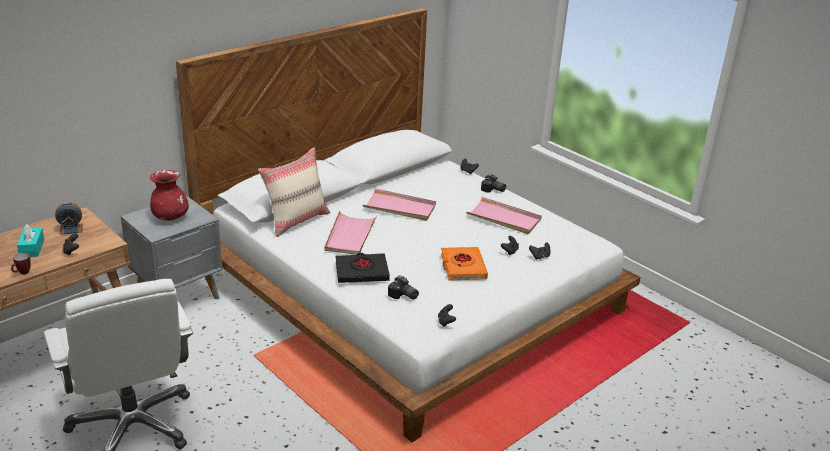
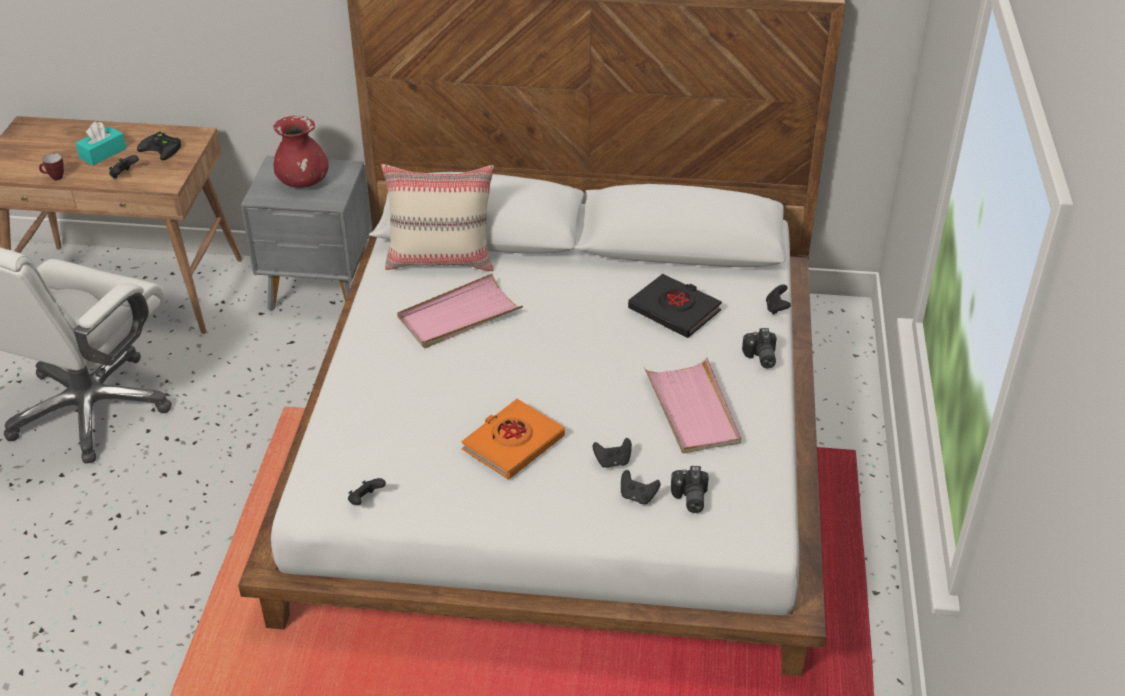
camera: 50 degrees right, 10 degrees up
alarm clock [55,202,83,235] -> black game controller [137,132,181,160]
black book [336,253,390,283] -> black book moved to [628,274,722,338]
pink tray [363,188,436,221] -> none
camera [388,275,419,300] -> camera moved to [671,466,708,513]

